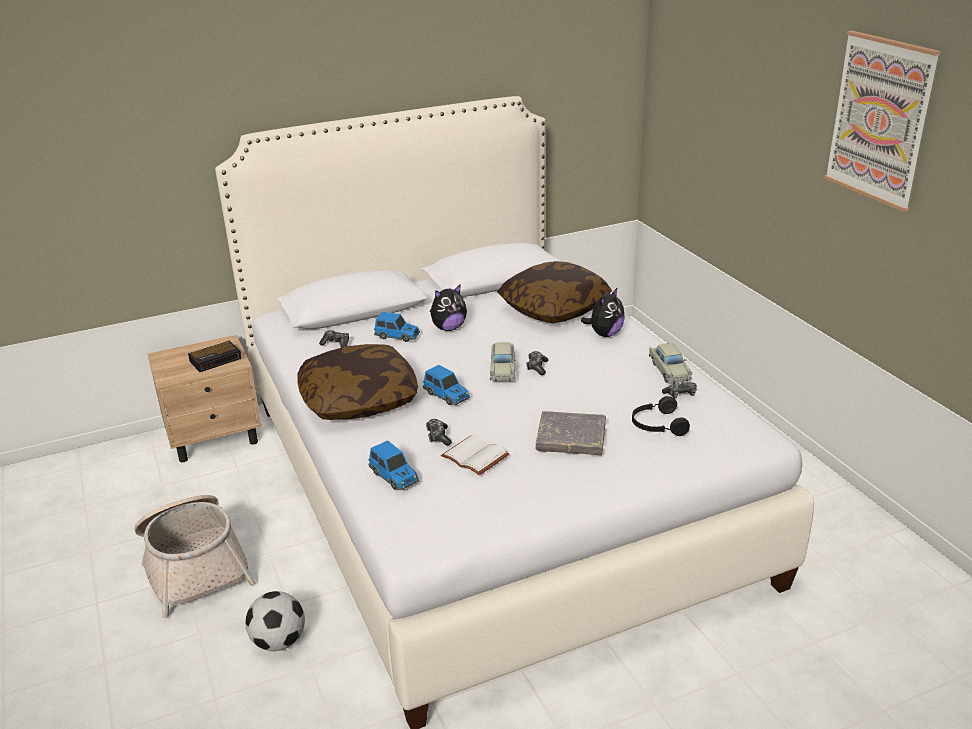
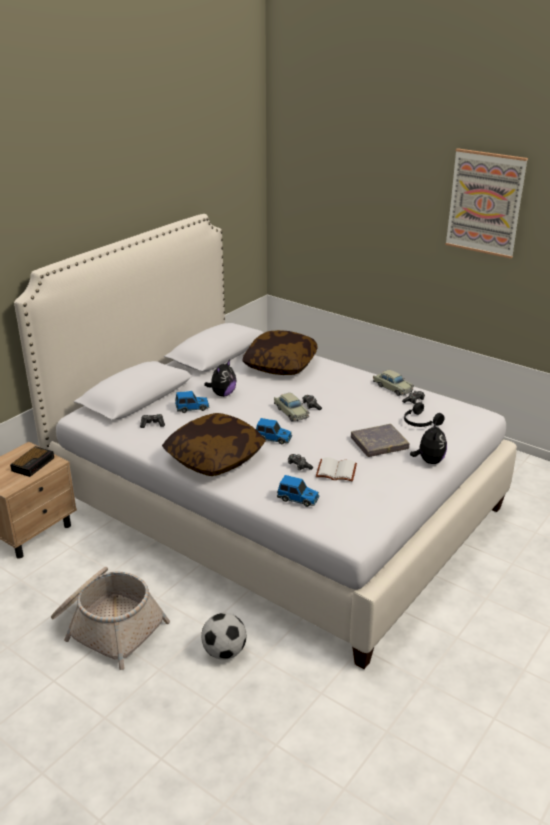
camera: 30 degrees left, 0 degrees up
plush toy [581,287,625,337] -> plush toy moved to [410,420,447,464]

